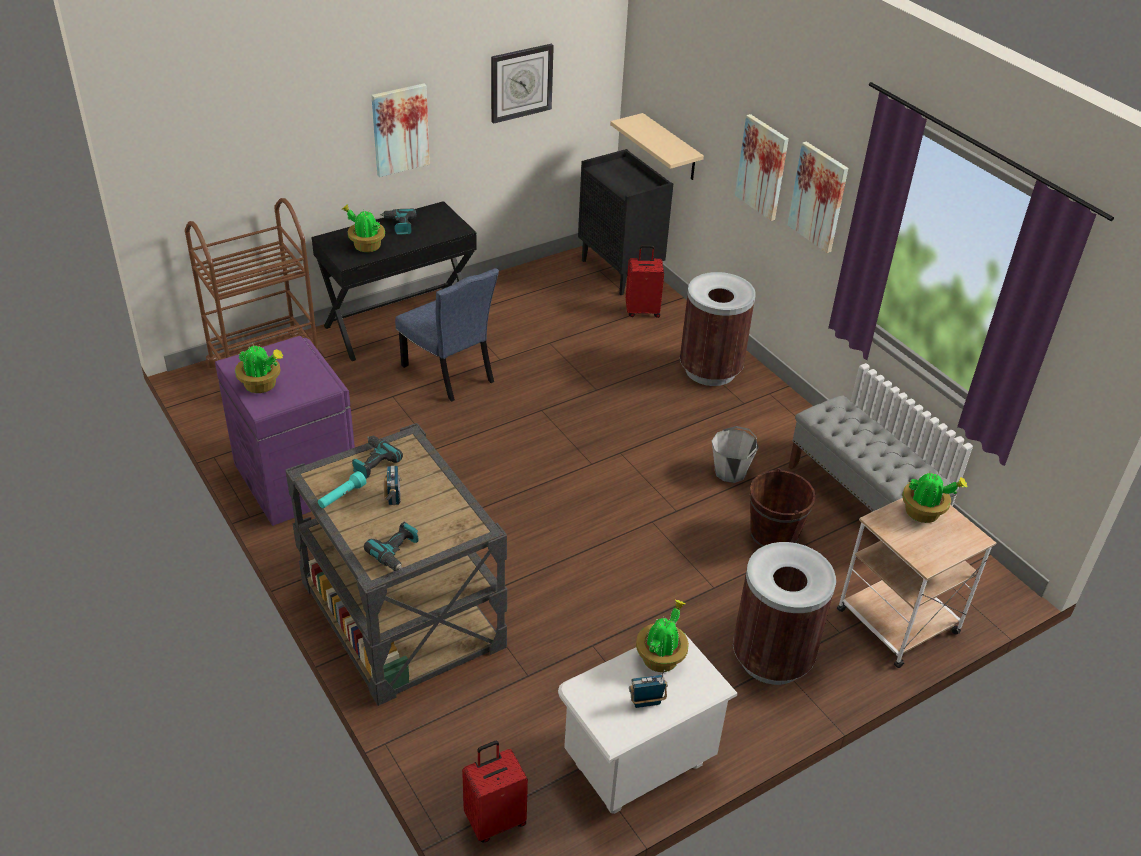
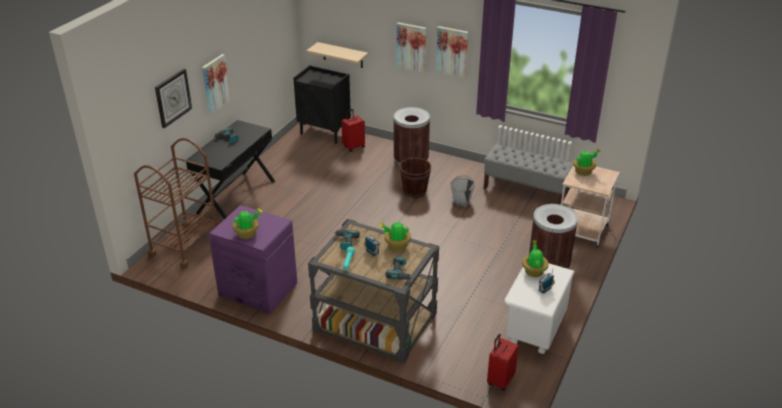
camera: 30 degrees left, 5 degrees down
potted plant [342,204,385,252] -> potted plant moved to [379,221,411,251]
blue chair [395,268,499,401] -> none
wall clock [491,44,554,124] -> wall clock moved to [155,69,192,128]
brown bucket [750,468,816,548] -> brown bucket moved to [400,158,431,198]

